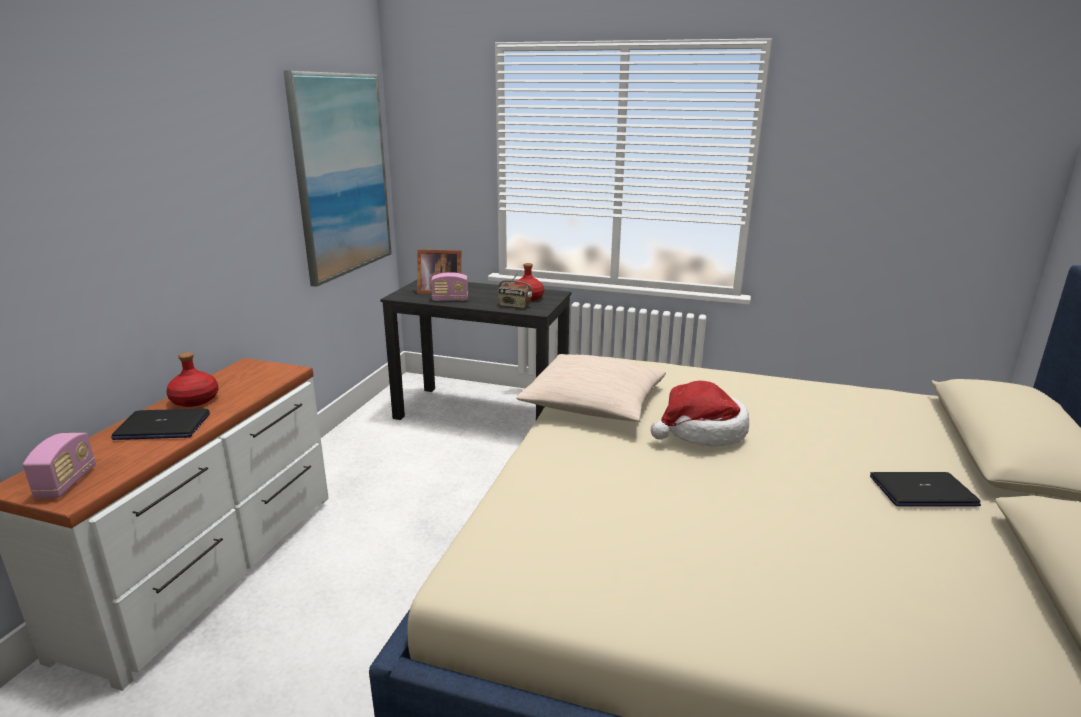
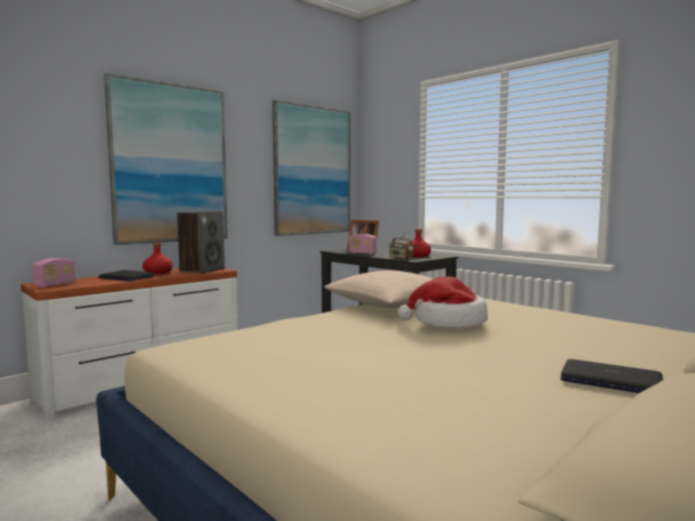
camera: 30 degrees right, 15 degrees down
none -> picture [104,73,228,245]
none -> speaker [177,211,225,274]

